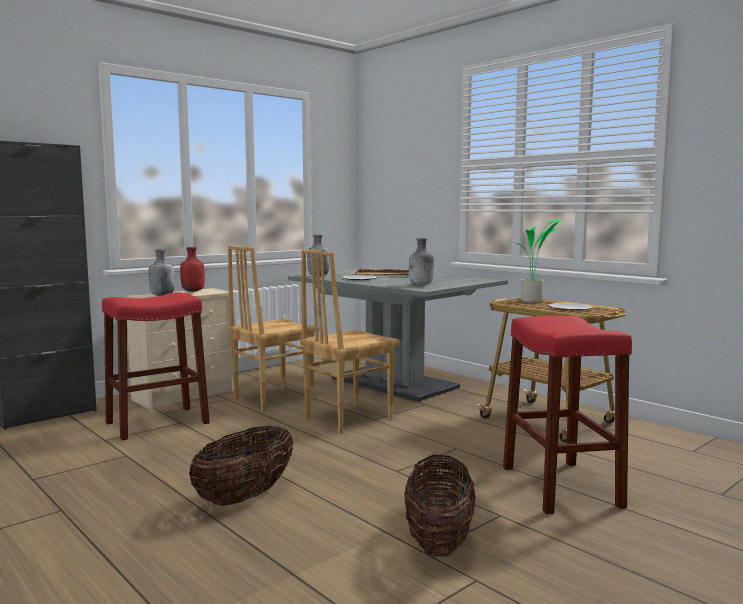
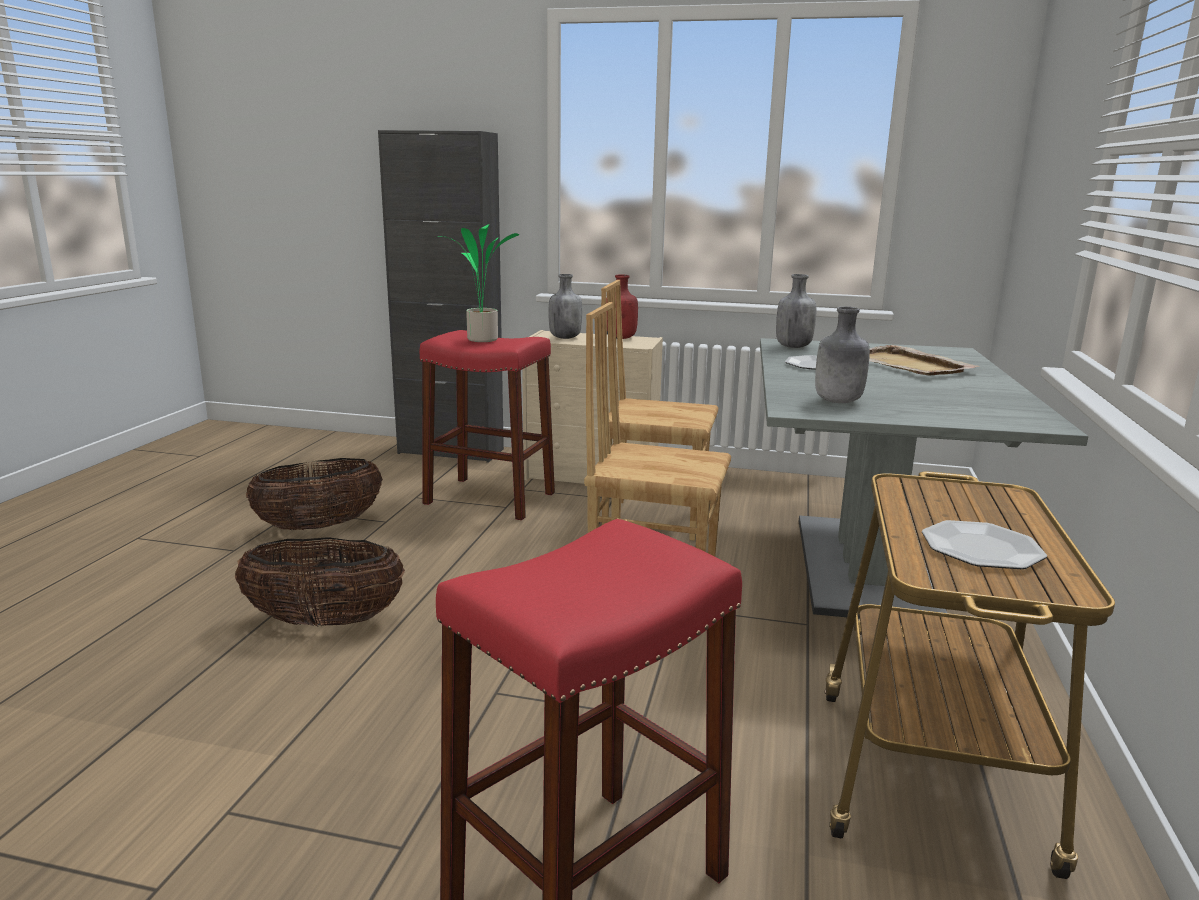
camera: 55 degrees right, 10 degrees up
basket [404,454,476,557] -> basket moved to [246,458,383,530]
potted plant [508,219,561,302] -> potted plant moved to [438,224,519,342]

